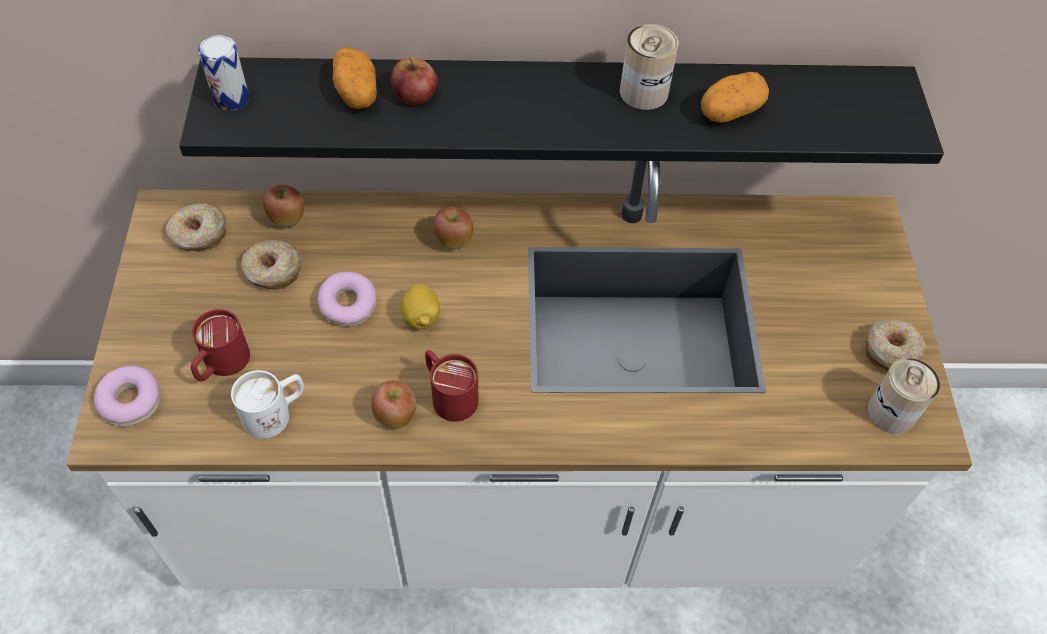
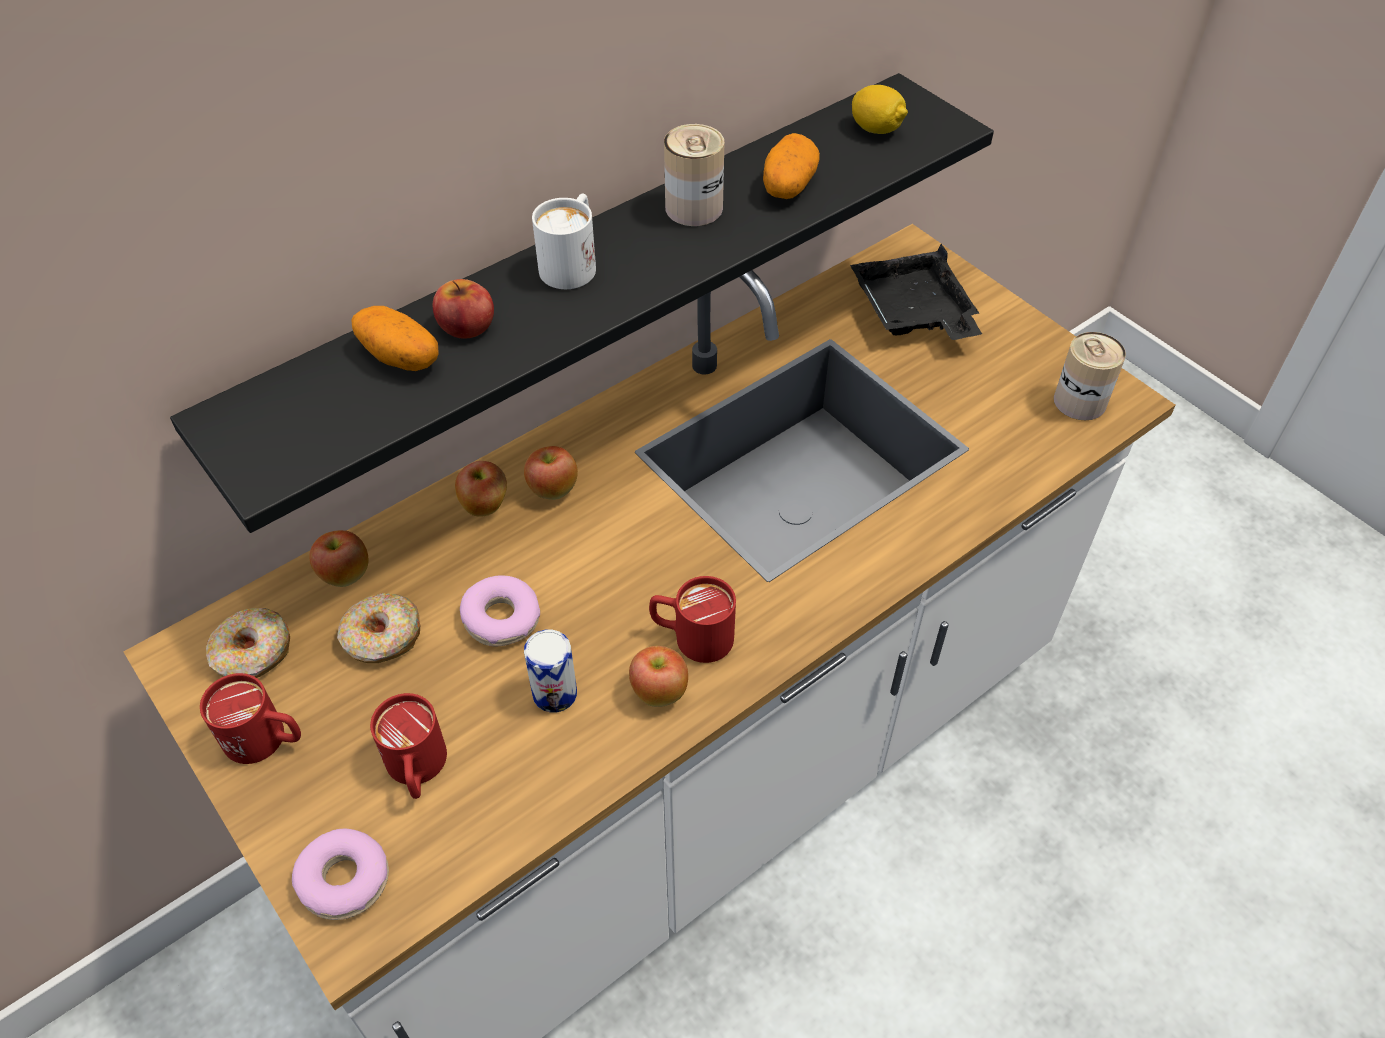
camera: 35 degrees left, 5 degrees down
can [198,35,249,111] -> can moved to [524,630,577,713]
white mug [231,370,304,439] -> white mug moved to [532,194,596,289]
lemon [400,284,440,329] -> lemon moved to [852,85,908,134]
donut [865,320,926,373] -> none
none -> red mug [200,673,301,764]
none -> apple [455,461,507,517]
none -> black tray [850,243,982,340]

